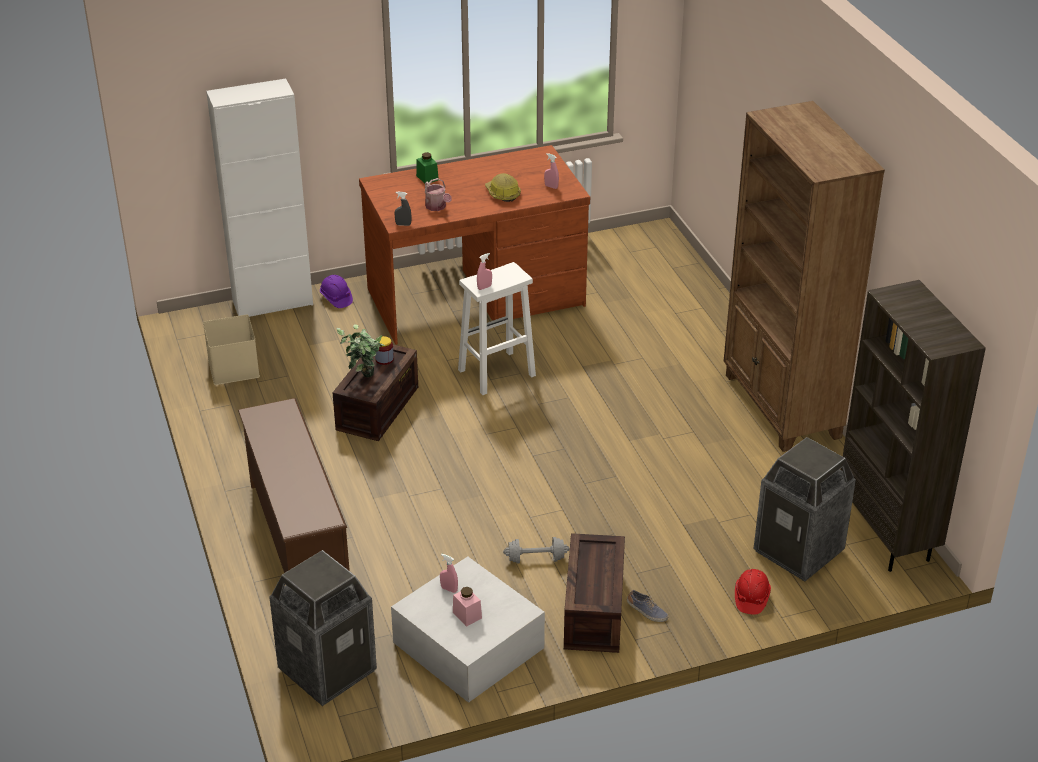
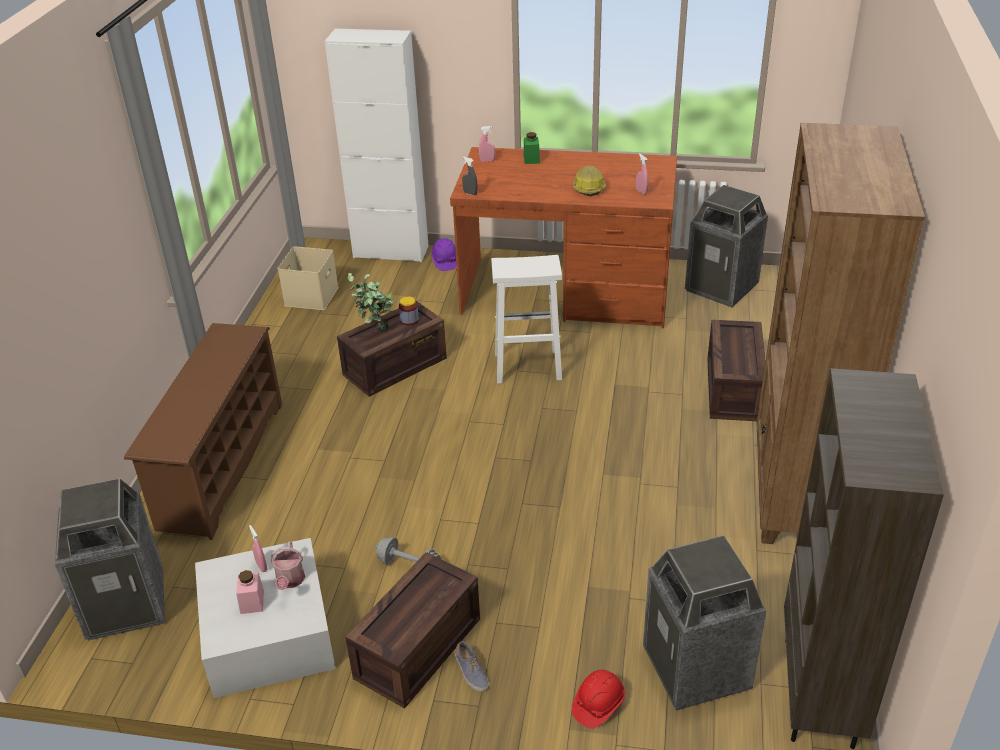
camera: 30 degrees right, 0 degrees up
watering can [425,178,452,211] -> watering can moved to [270,541,305,590]
pink spray bottle [477,253,492,290] -> pink spray bottle moved to [479,126,495,162]
none -> trash can [685,185,768,307]
none -> crate [707,320,765,421]

